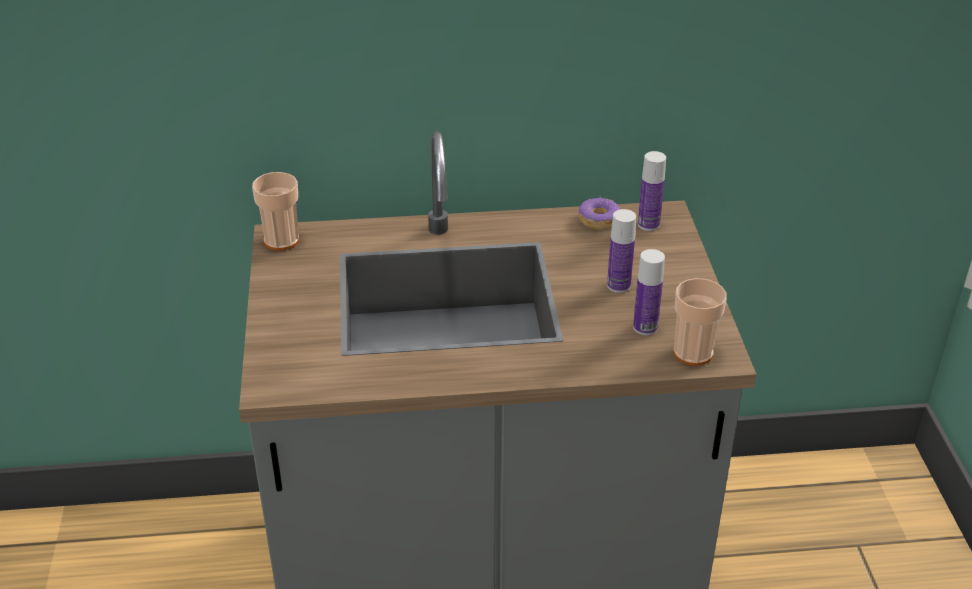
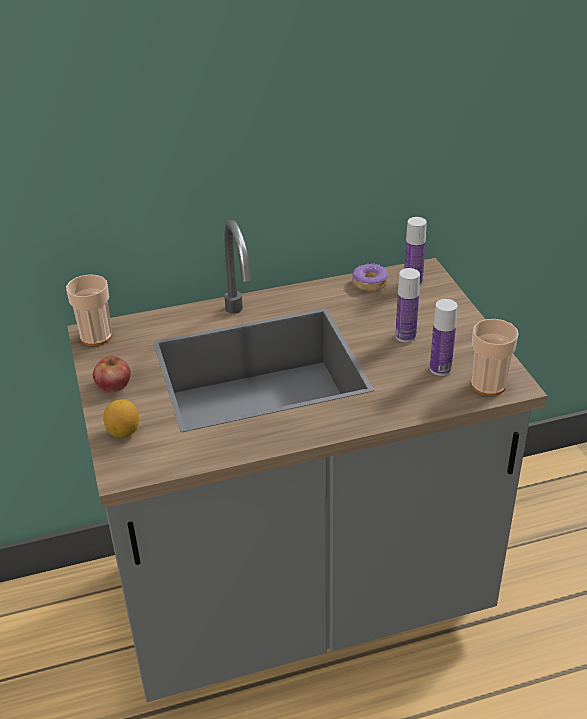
camera: 10 degrees left, 0 degrees up
none -> apple [93,357,131,392]
none -> lemon [103,399,139,438]

